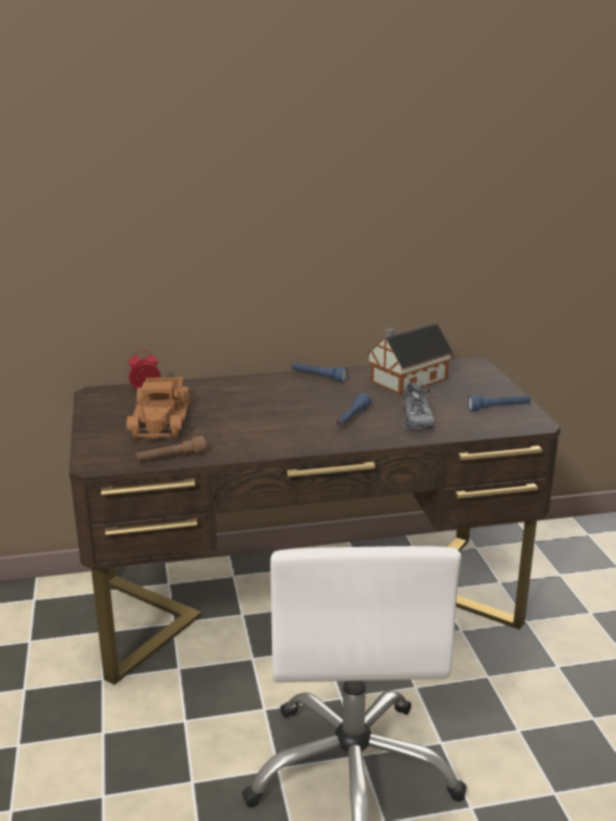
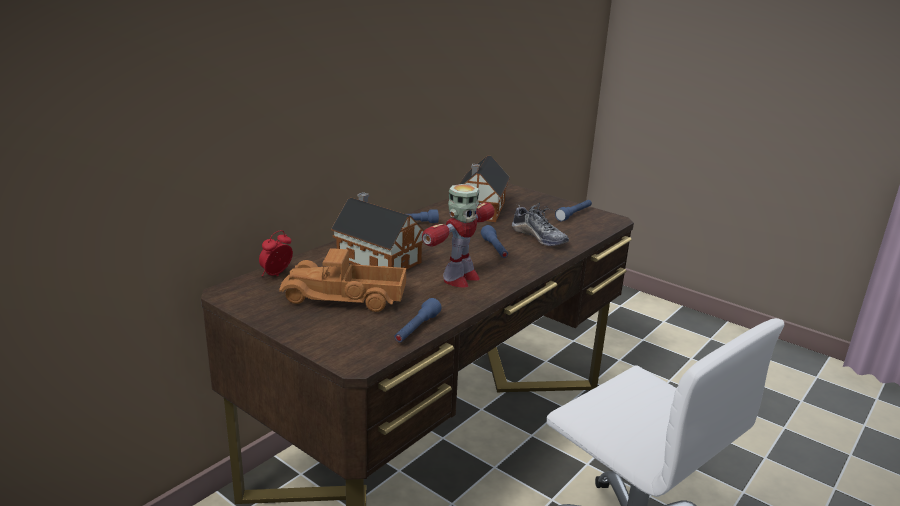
camera: 40 degrees left, 0 degrees up
toy truck [126,377,190,439] -> toy truck turned 135 degrees clockwise [279,248,406,312]
brown flashlight [136,436,206,461] -> blue flashlight [395,298,442,343]
none -> toy house [331,192,424,270]
none -> toy robot [422,184,495,287]

